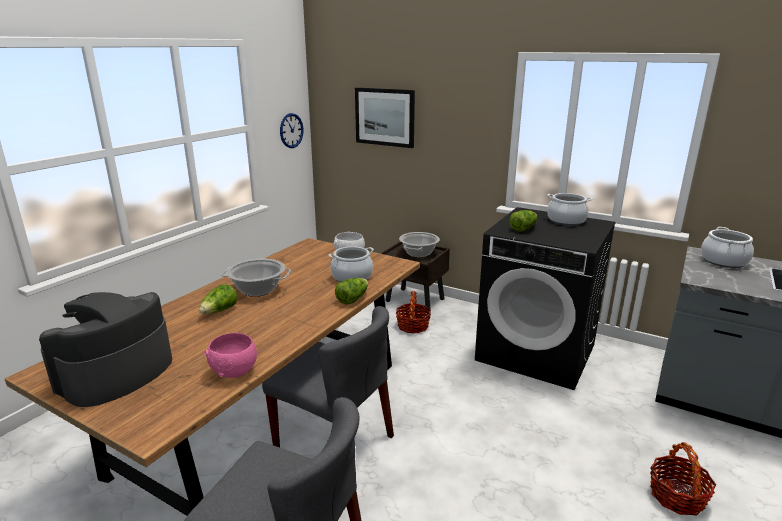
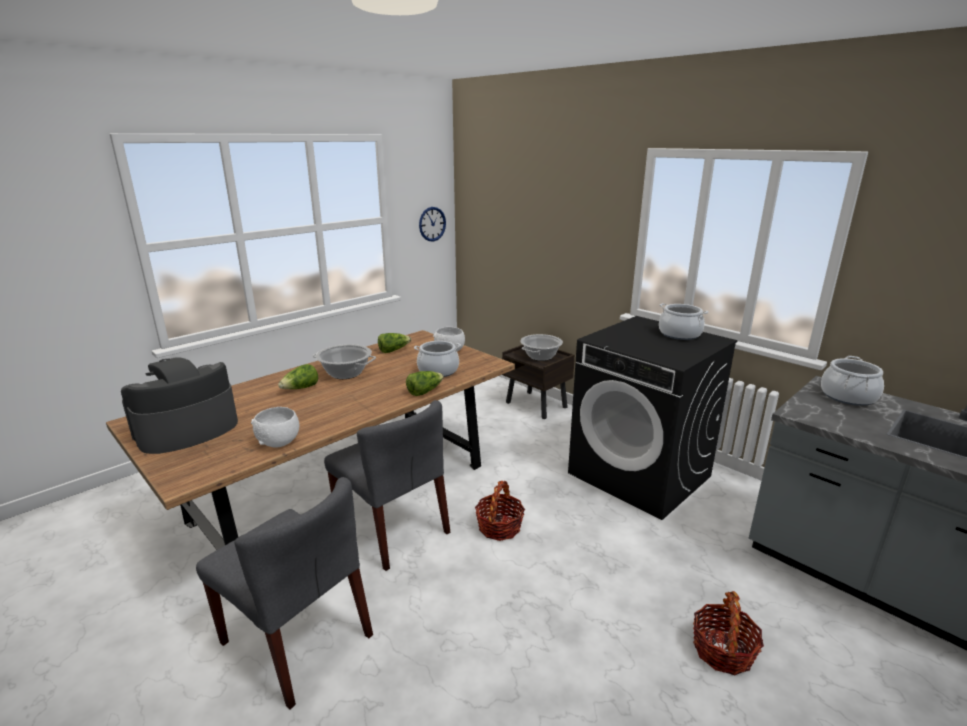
camera: 15 degrees right, 0 degrees up
pink bowl [204,333,257,378] -> white bowl [251,407,299,448]
picture [355,88,415,148] -> none
basket [396,291,431,333] -> basket moved to [475,481,525,541]
lettuce [510,210,537,232] -> lettuce moved to [378,333,411,353]

